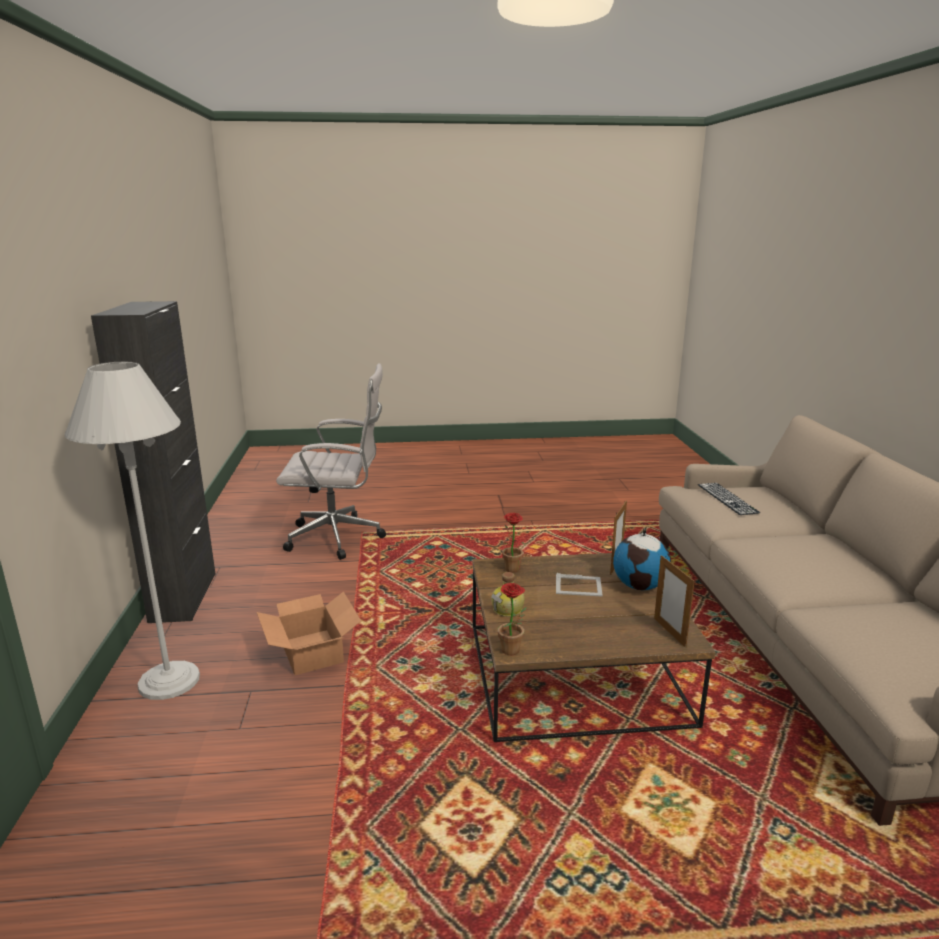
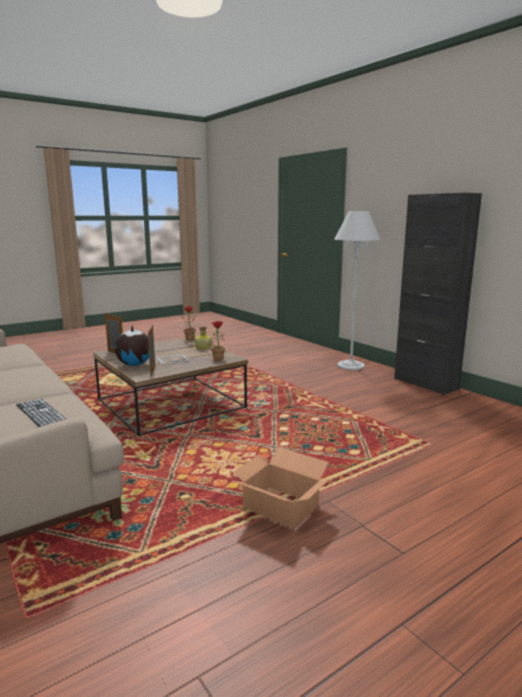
camera: 150 degrees right, 5 degrees down
cardboard box [257,591,361,675] -> cardboard box moved to [231,447,330,529]
white office chair [276,363,386,560] -> none

